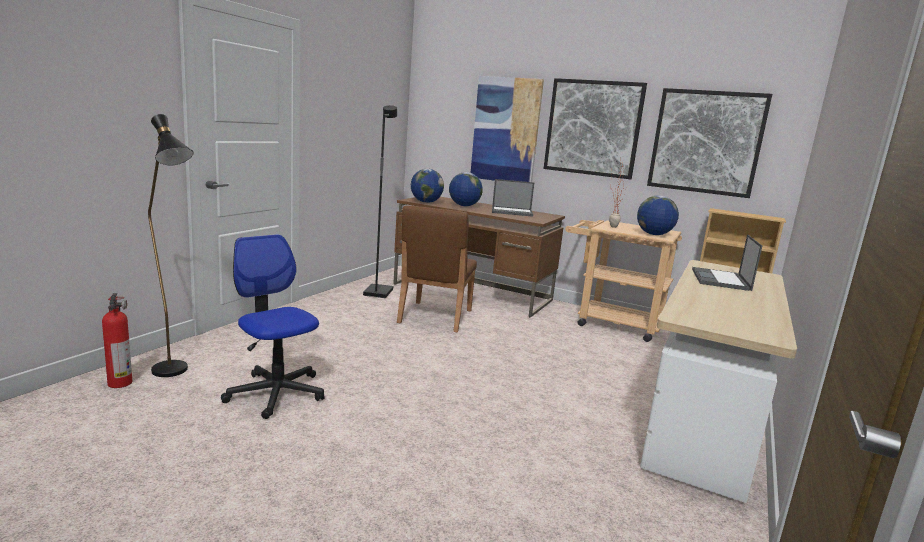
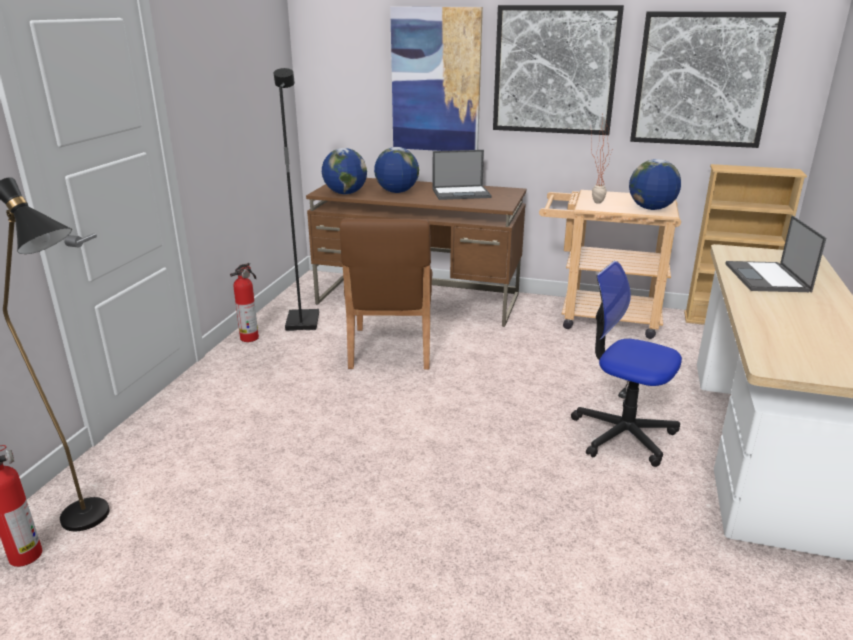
camera: 10 degrees left, 10 degrees up
office chair [221,234,325,419] -> office chair moved to [571,261,682,467]
none -> fire extinguisher [230,263,259,342]

